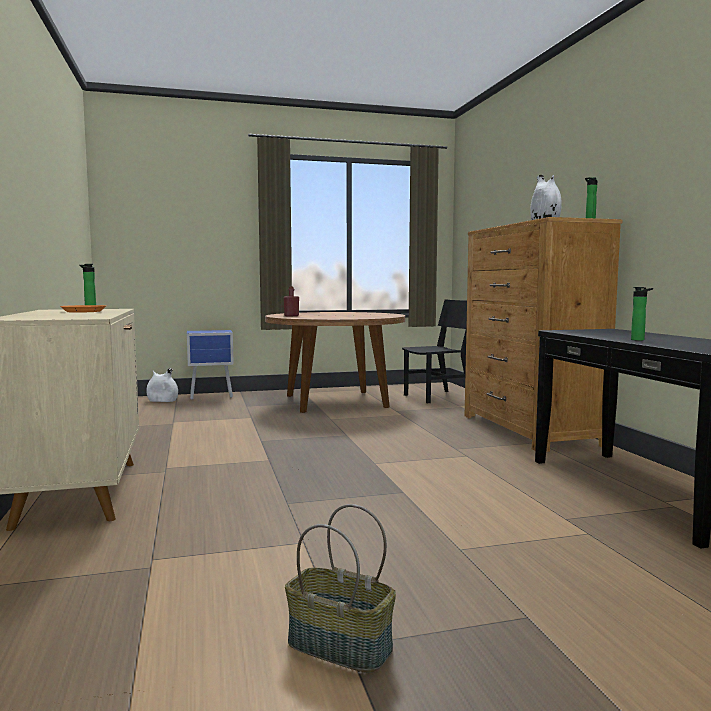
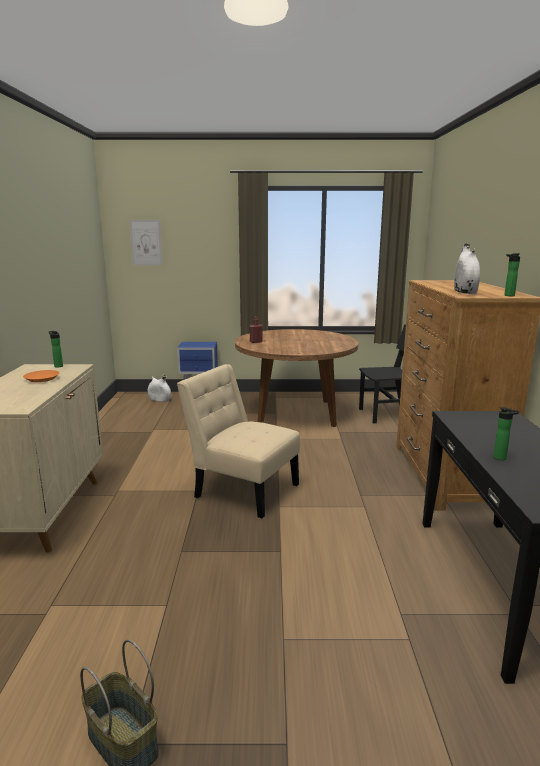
camera: 15 degrees right, 10 degrees up
none -> picture [129,220,163,266]
none -> beige chair [177,364,300,518]

